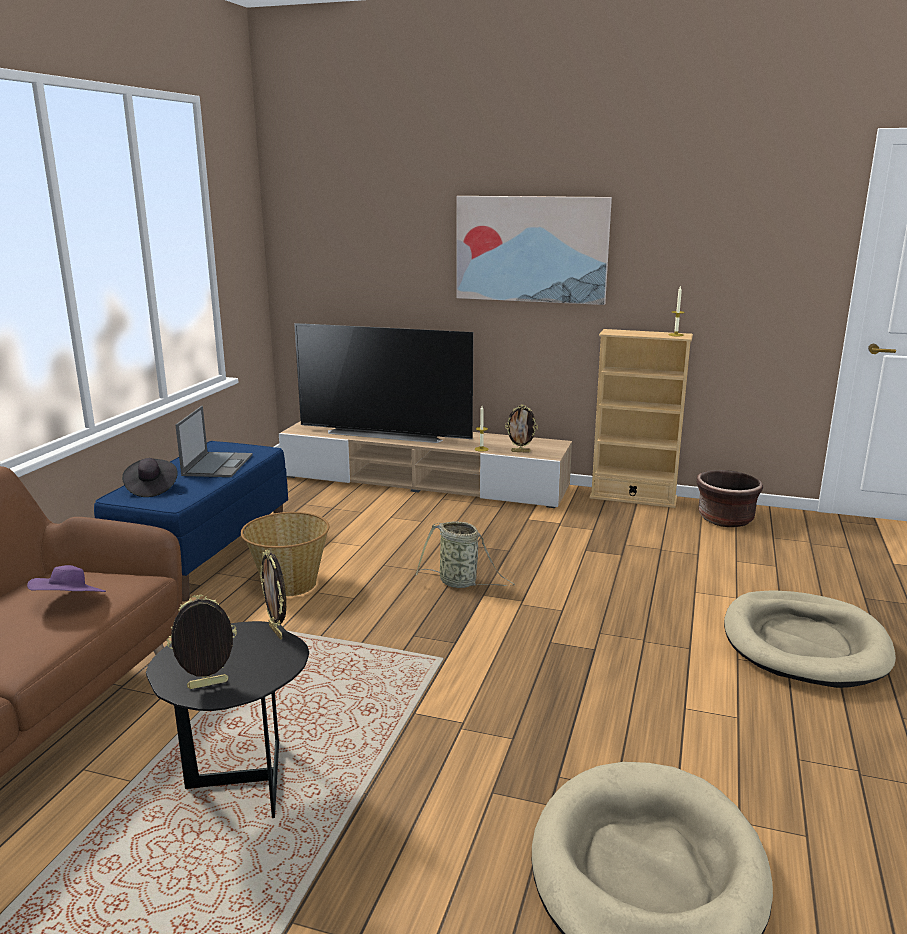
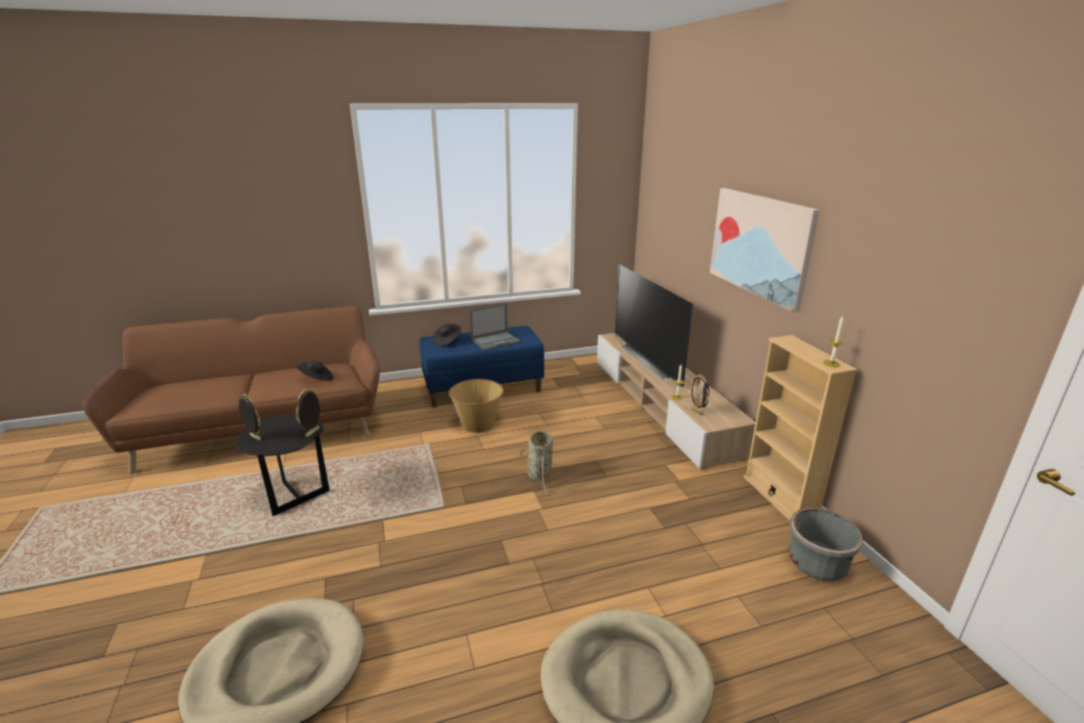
camera: 55 degrees right, 5 degrees up
purple hat [27,565,106,592] -> black hat [297,361,333,381]
brown planter [696,470,763,527] -> grey planter [789,508,863,581]

